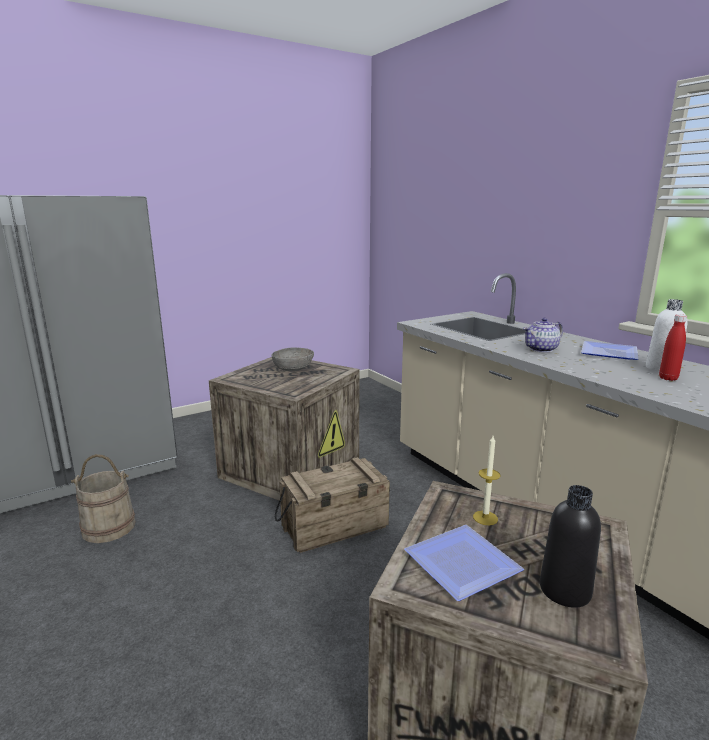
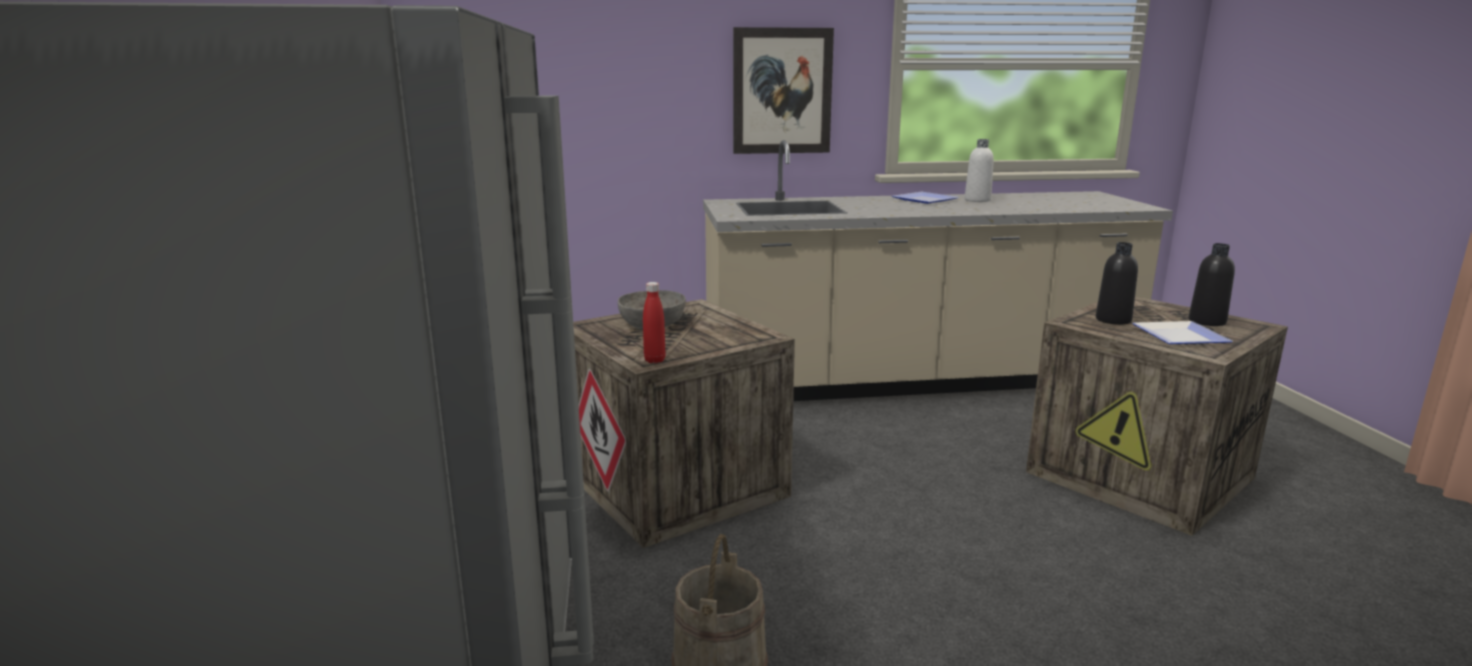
camera: 65 degrees left, 0 degrees up
crate [275,457,390,553] -> none
candle [473,436,501,525] -> black bottle [1096,242,1138,325]
teapot [523,318,563,352] -> none
red bottle [659,314,687,381] -> red bottle moved to [643,282,665,363]
none -> picture [733,27,834,154]

